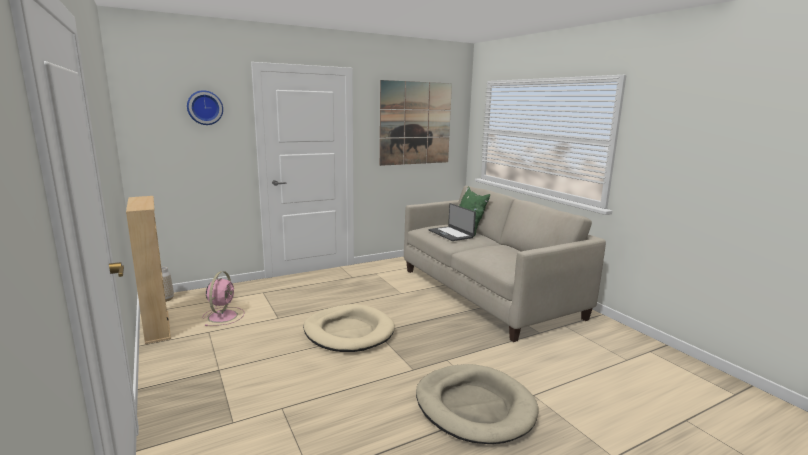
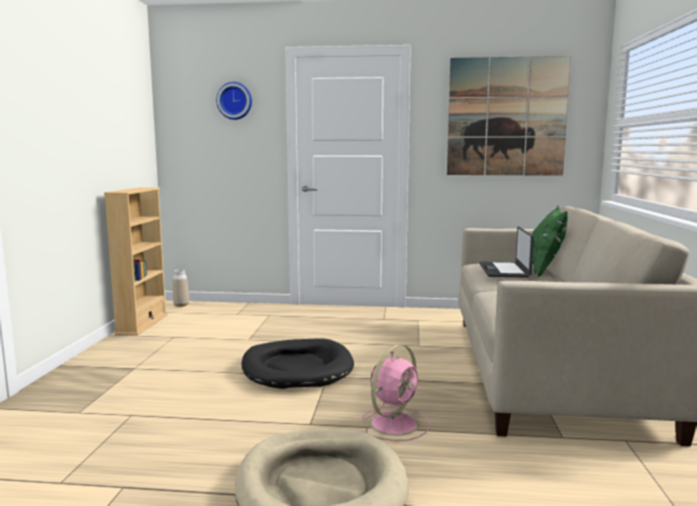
camera: 35 degrees right, 5 degrees down
pink fan [203,271,245,326] -> pink fan moved to [361,344,431,441]
beige dog bed [303,304,395,352] -> black dog bed [241,339,354,389]

